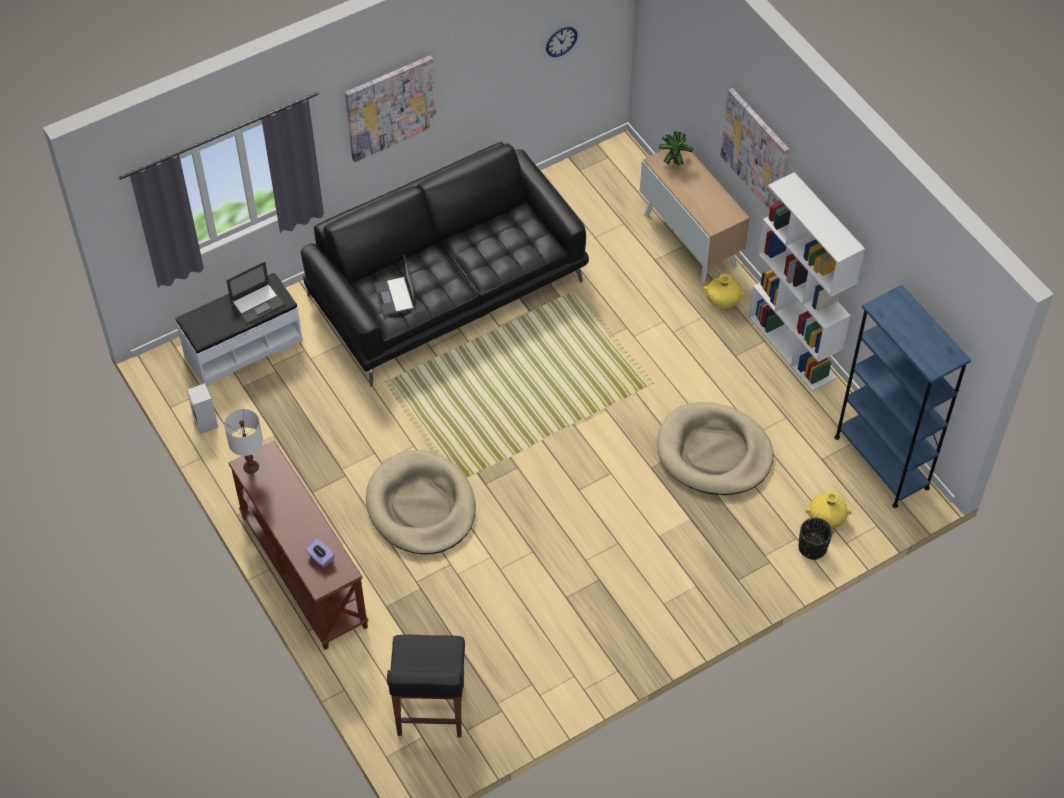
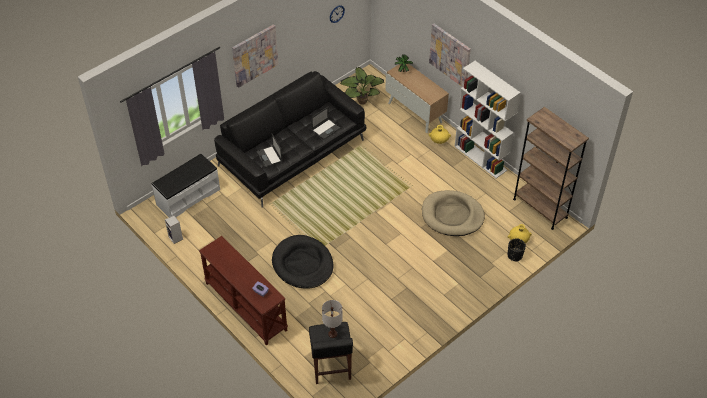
camera: 10 degrees left, 5 degrees down
white table lamp [224,409,263,474] -> white table lamp moved to [322,300,343,338]
laptop [226,261,285,324] -> laptop moved to [311,106,341,140]
beige dog bed [366,450,476,555] -> black dog bed [272,235,333,289]
blue bookcase [834,285,971,508] -> brown bookcase [513,107,589,230]
none -> potted plant [341,67,384,105]

